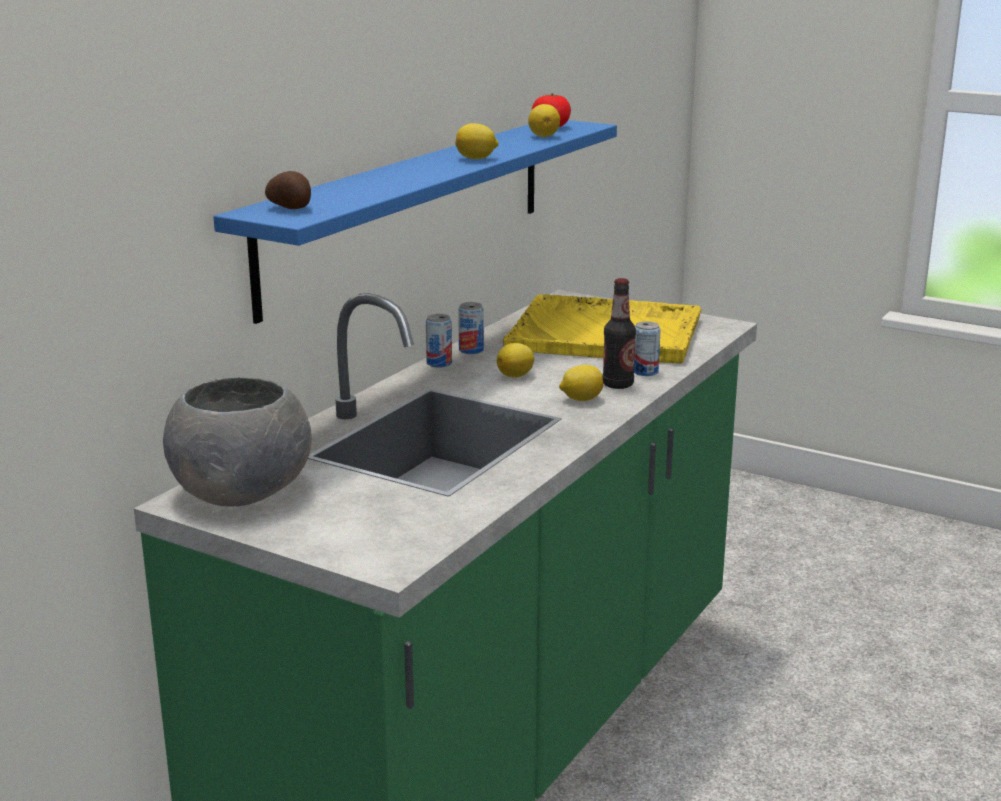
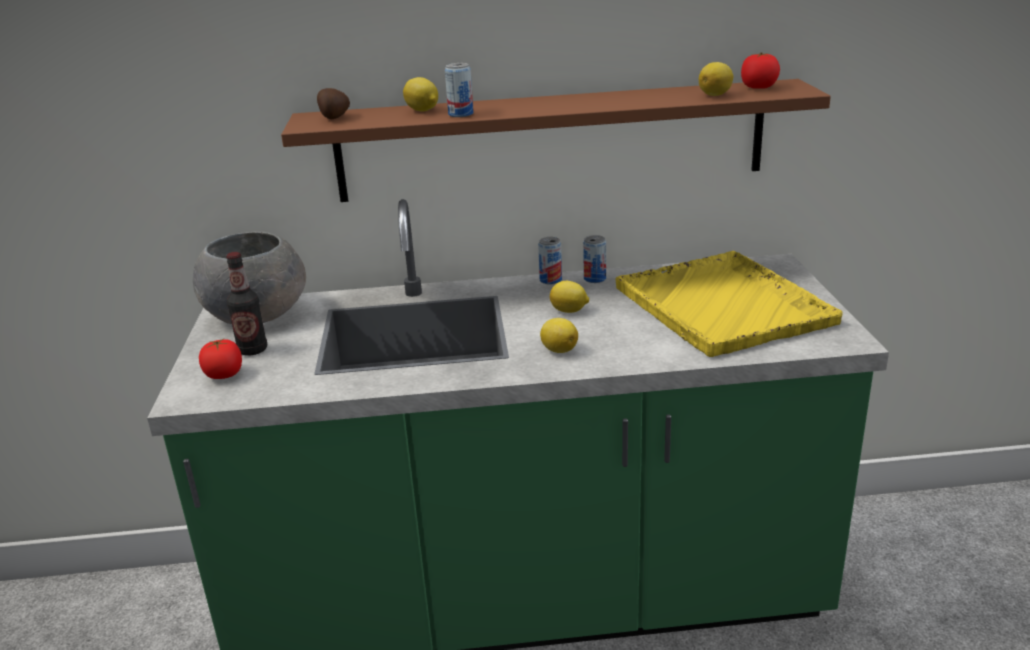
camera: 55 degrees right, 5 degrees up
blue shelf [213,120,617,324] -> brown shelf [281,79,831,202]
lemon [455,123,498,159] -> lemon moved to [403,77,438,112]
bottle [602,278,636,389] -> bottle moved to [226,252,267,356]
can [634,321,661,376] -> can moved to [445,63,474,117]
none -> tomato [199,338,242,379]

